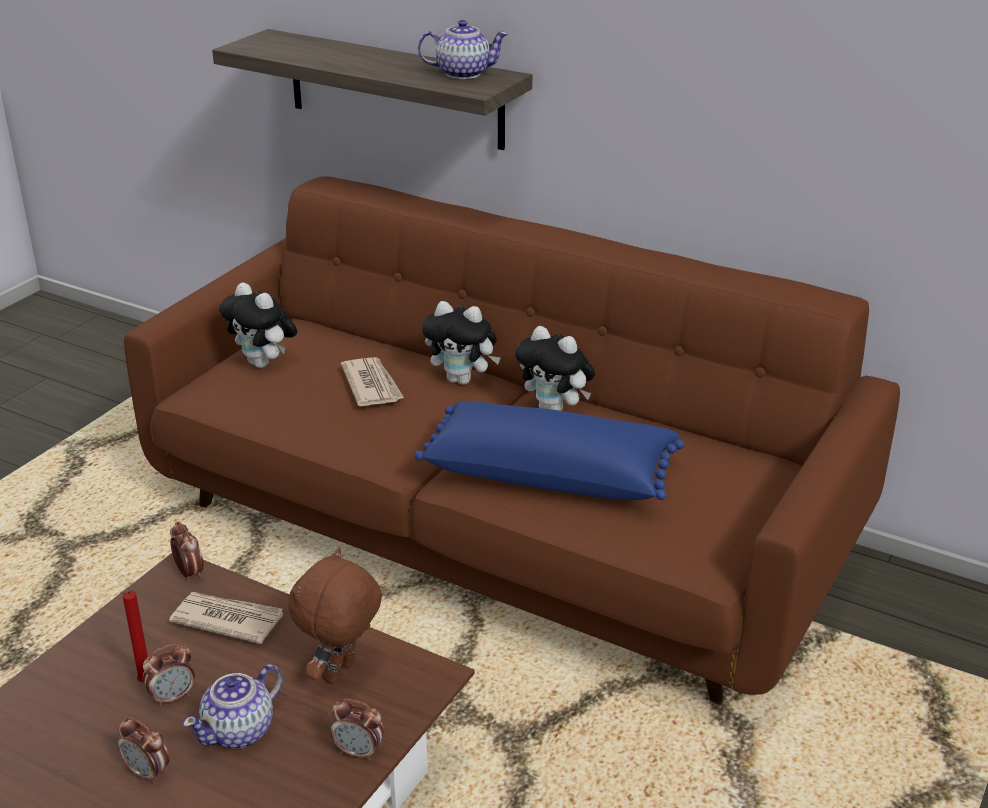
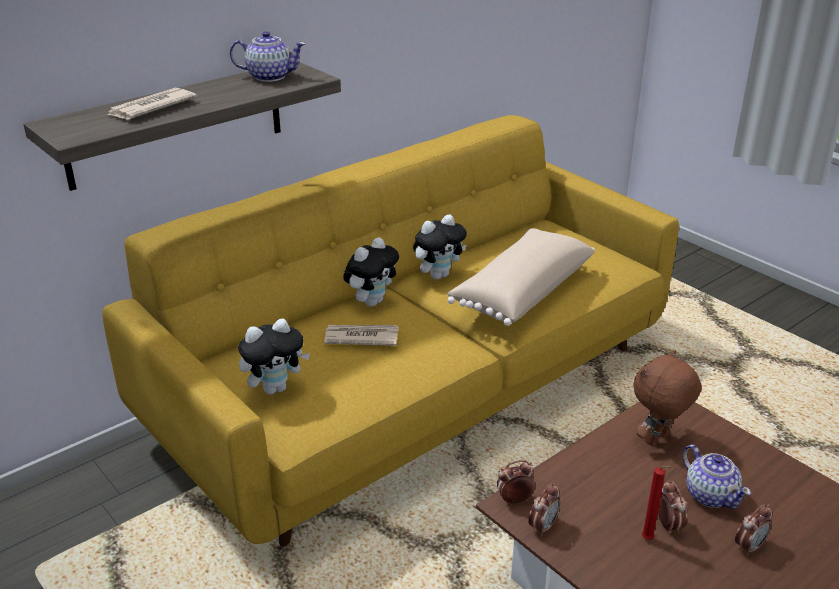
camera: 70 degrees left, 0 degrees up
brown sofa [124,176,900,704] -> yellow sofa [102,115,679,547]
newspaper [169,592,283,644] -> newspaper moved to [105,88,197,120]
brown plush toy [288,548,382,684] -> brown plush toy turned 90 degrees clockwise [633,350,702,445]
alarm clock [330,699,384,761] -> alarm clock moved to [528,483,560,536]
blue pillow [415,401,685,500] -> beige pillow [447,228,595,326]
teapot [418,20,508,79] -> teapot turned 75 degrees clockwise [230,31,306,82]

